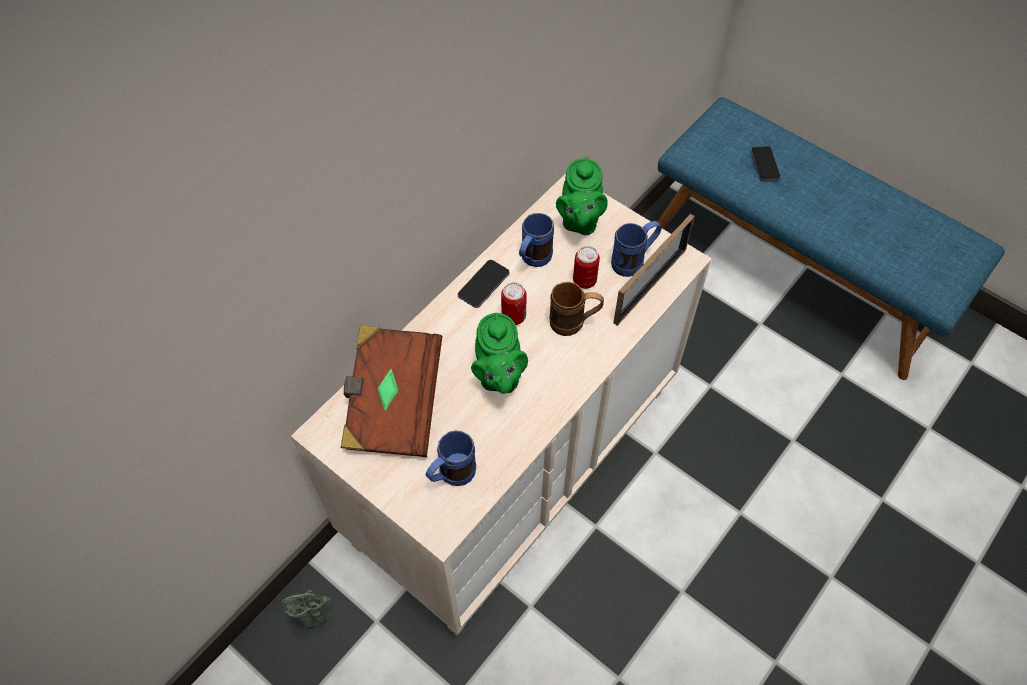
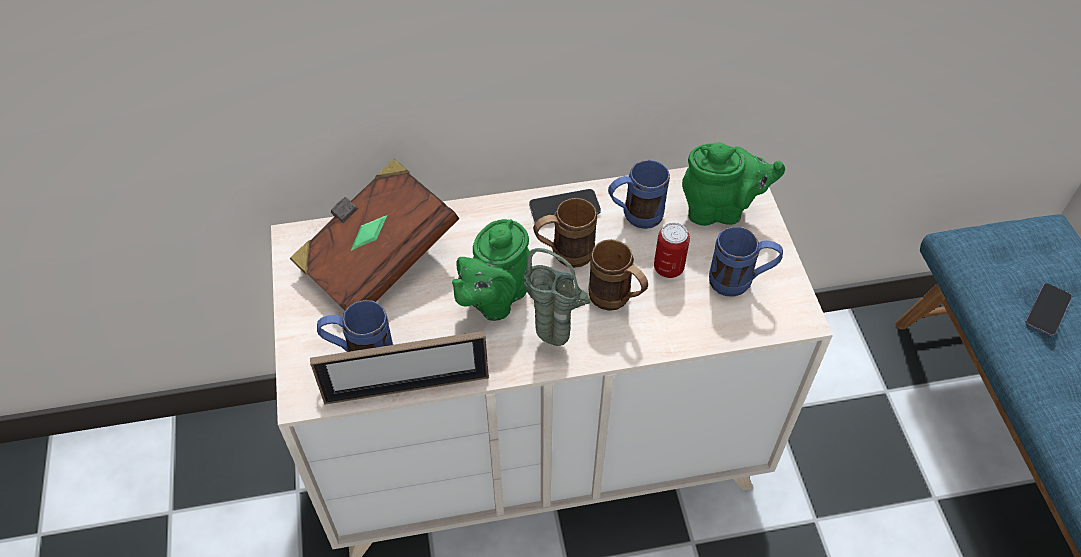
camera: 40 degrees right, 5 degrees down
green vase [282,590,331,627] -> green vase moved to [523,248,591,346]
can [501,282,527,325] -> brown mug [533,198,597,268]
green teapot [556,156,608,235] -> green teapot turned 135 degrees counterclockwise [682,142,785,226]
picture frame [613,214,694,326] -> picture frame moved to [310,331,489,405]

